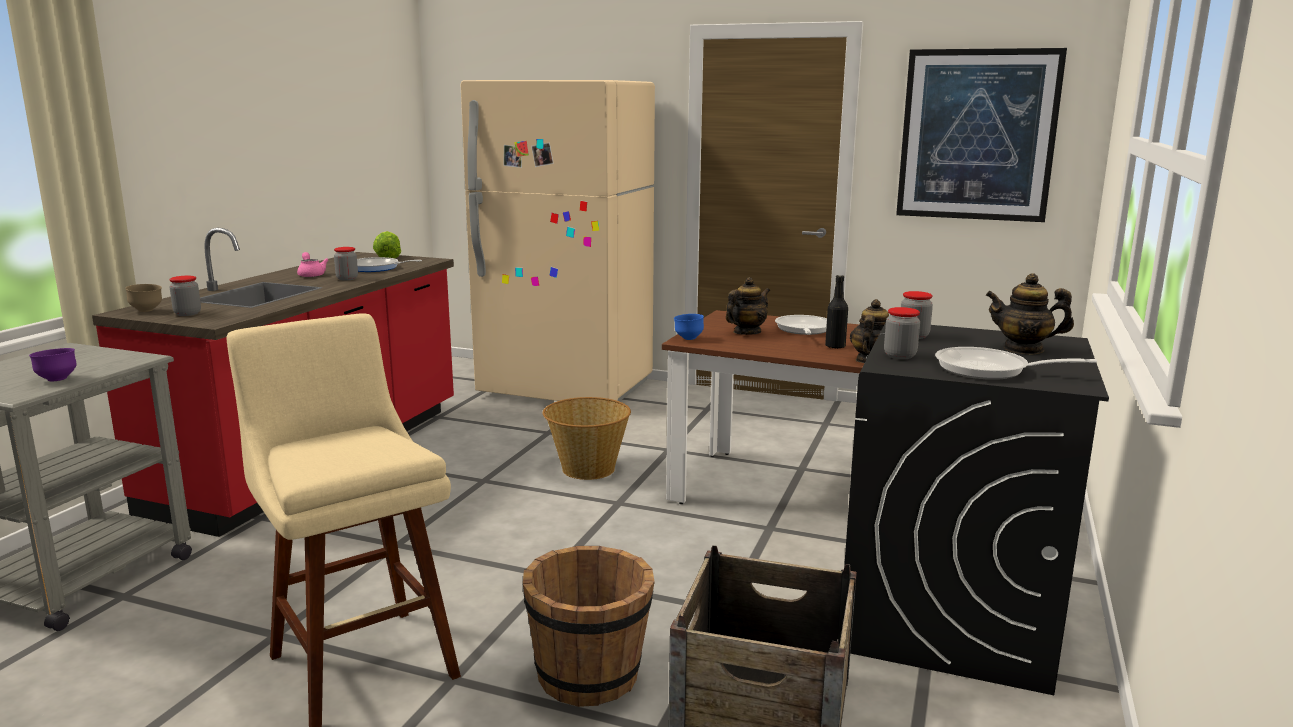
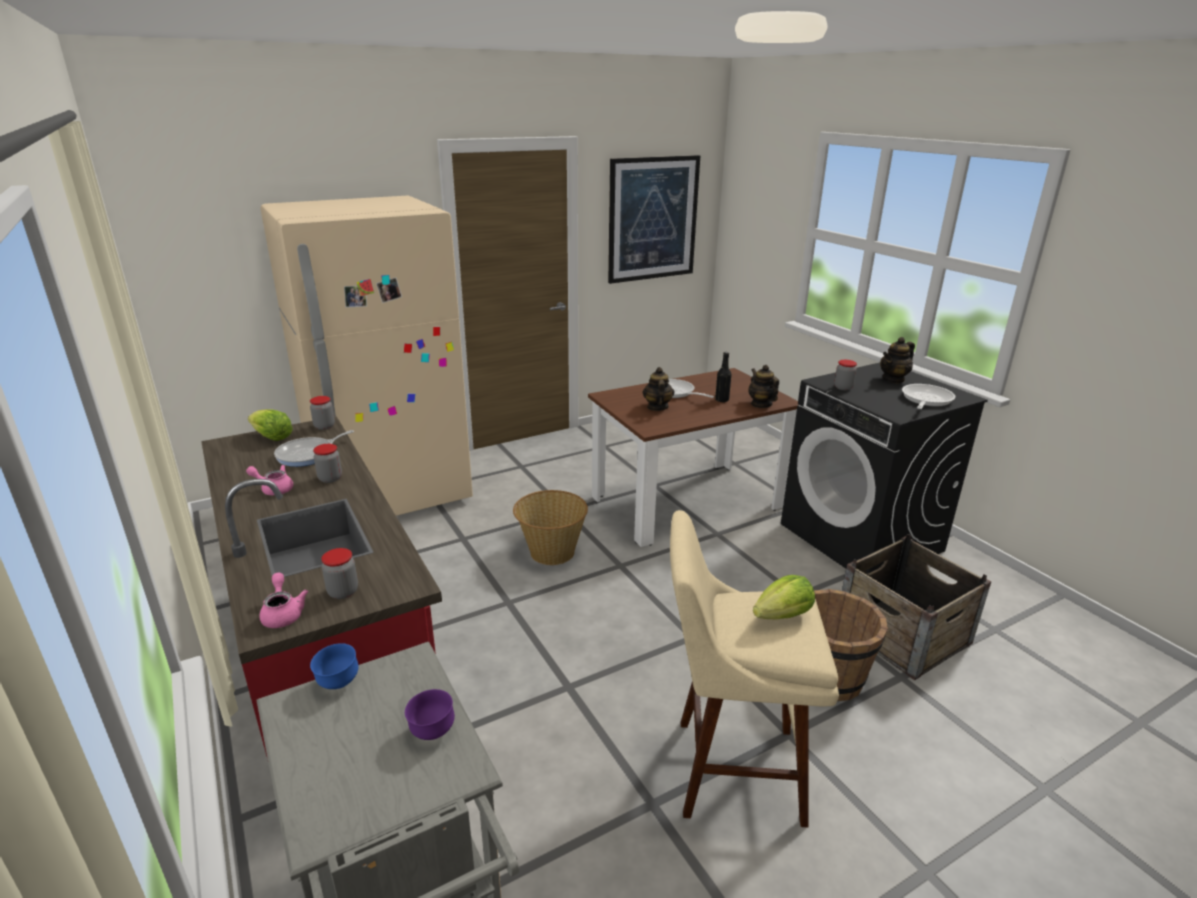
camera: 50 degrees left, 10 degrees up
brown bowl [125,284,162,312] -> pink teapot [259,573,308,628]
blue bowl [674,314,704,340] -> blue bowl moved to [310,643,359,689]
jar [884,307,920,359] -> jar moved to [310,396,335,430]
frying pan [935,347,1097,380] -> frying pan turned 150 degrees clockwise [902,384,955,409]
none -> lettuce [753,575,815,620]

